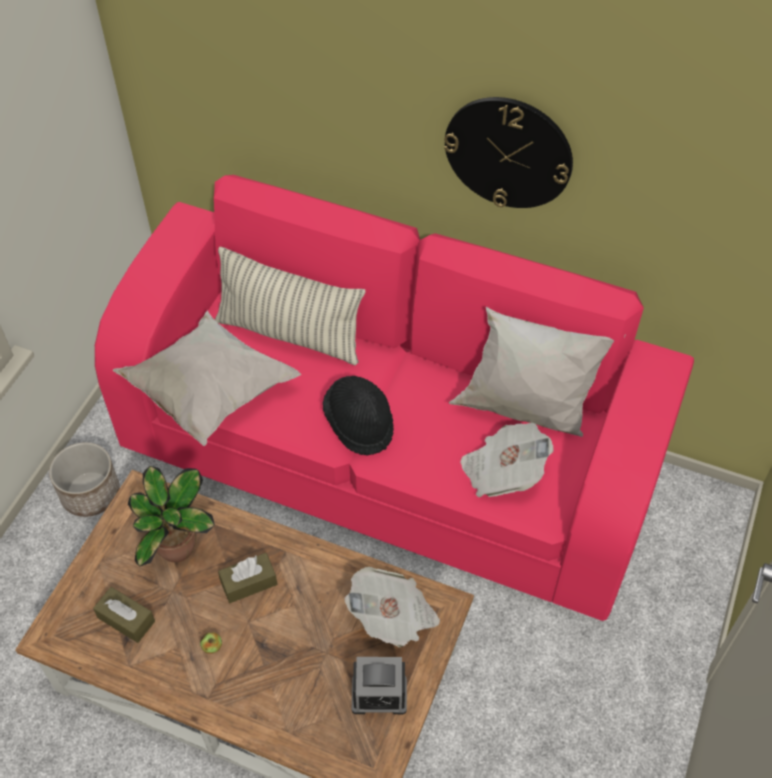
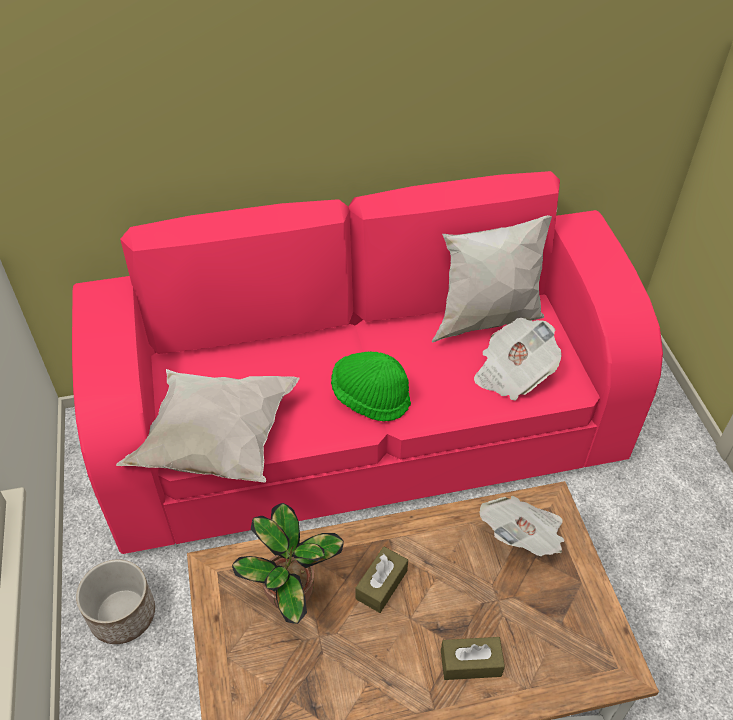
camera: 35 degrees left, 5 degrees down
brown tissue box [93,587,155,643] -> brown tissue box moved to [441,637,505,680]
apple [200,633,222,654] -> none
pillow [215,247,366,365] -> none
black hat [323,376,394,456] -> green hat [331,352,411,421]
alarm clock [352,657,407,714] -> none
wall clock [444,97,573,208] -> none

